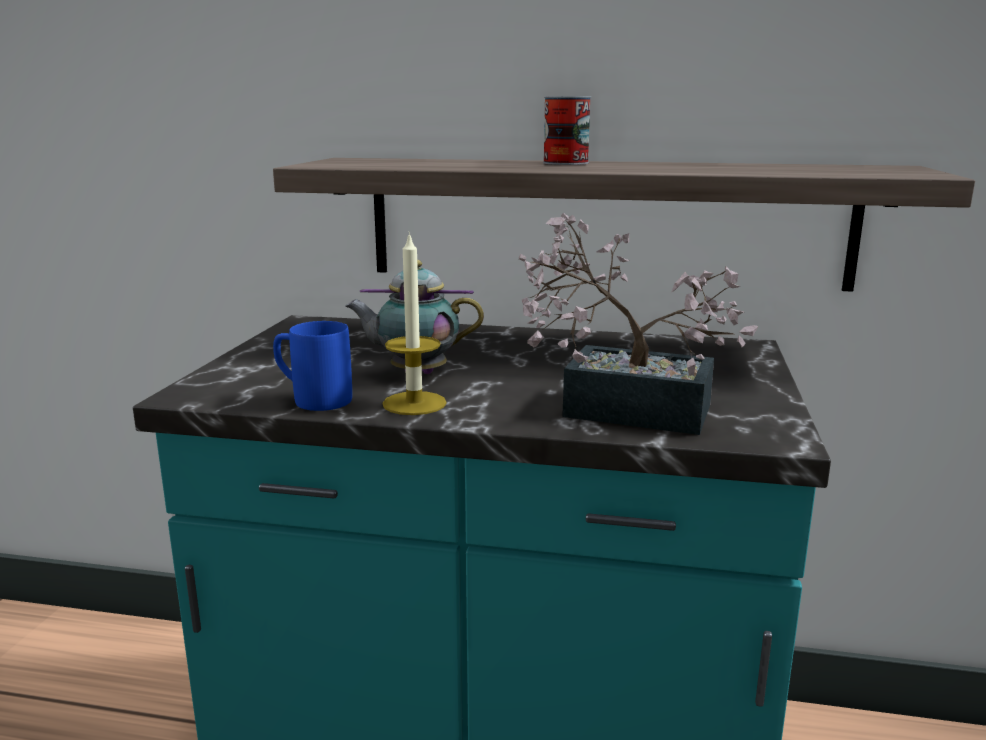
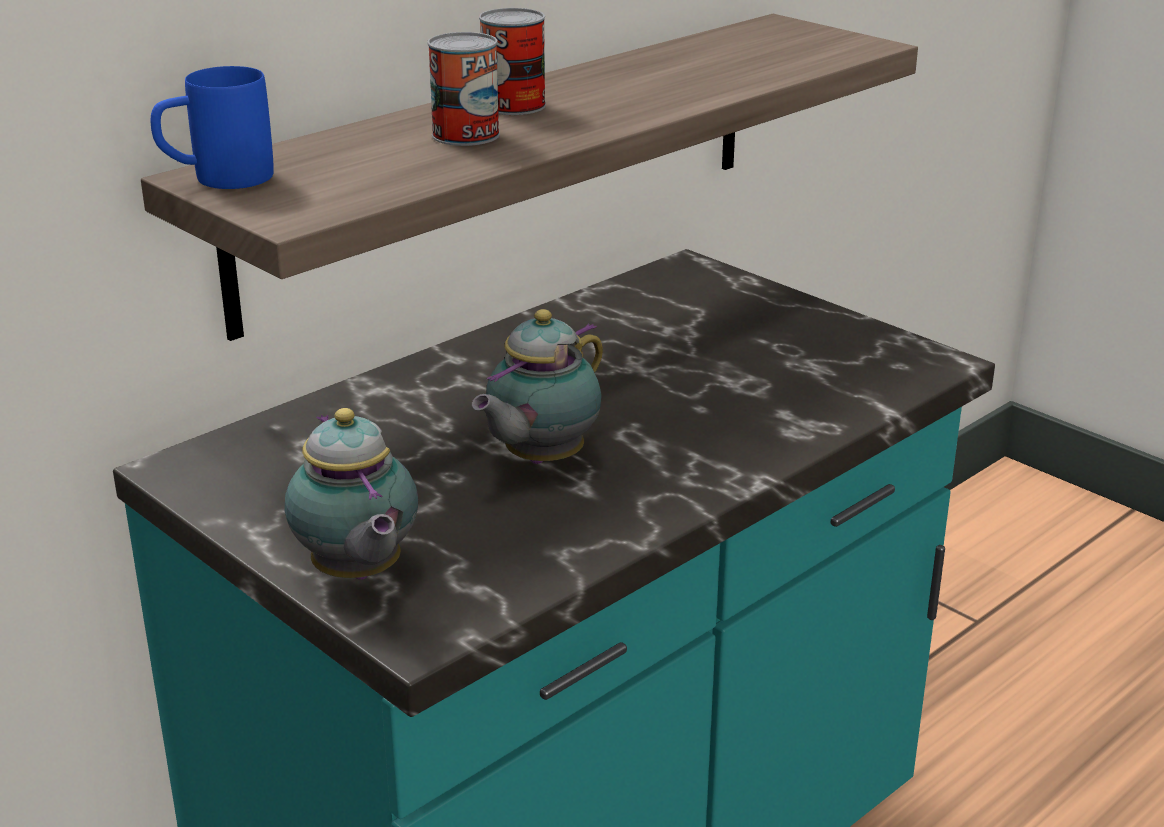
camera: 55 degrees left, 10 degrees up
blue mug [273,321,352,411] -> blue mug moved to [150,66,274,189]
candle [383,231,447,415] -> none
potted plant [518,213,758,435] -> none
none -> teapot [285,408,418,580]
none -> can [427,32,500,146]

